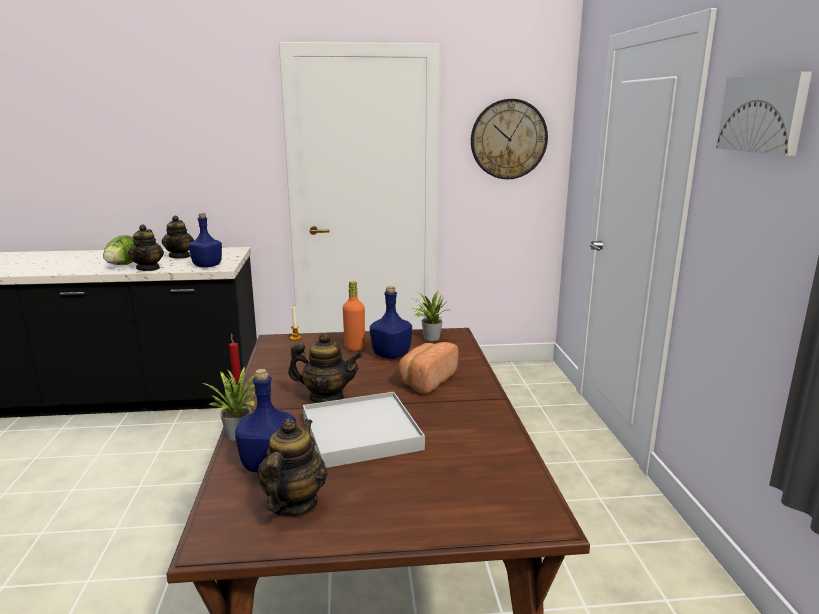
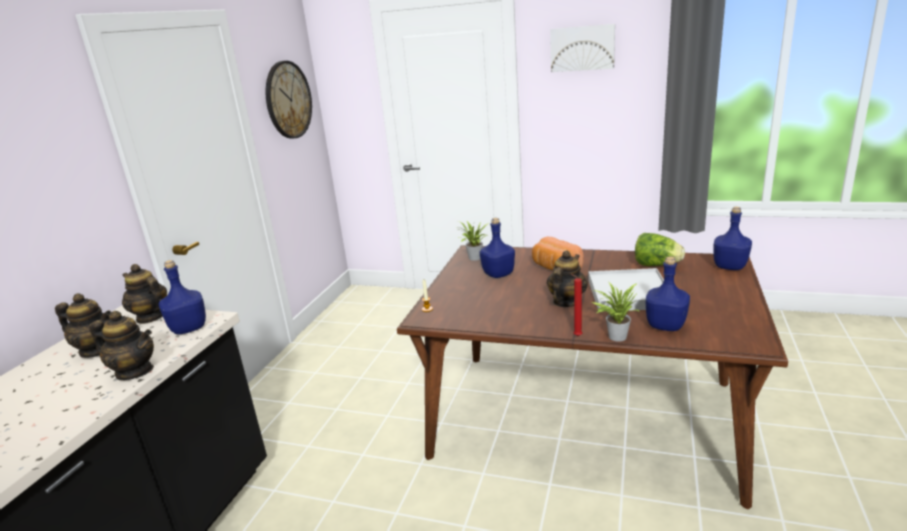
camera: 65 degrees left, 5 degrees up
lettuce [103,235,134,265] -> lettuce moved to [635,233,685,266]
teapot [257,419,328,517] -> teapot moved to [122,264,167,324]
orange bottle [343,281,365,351] -> none
none -> blue bottle [713,207,752,270]

